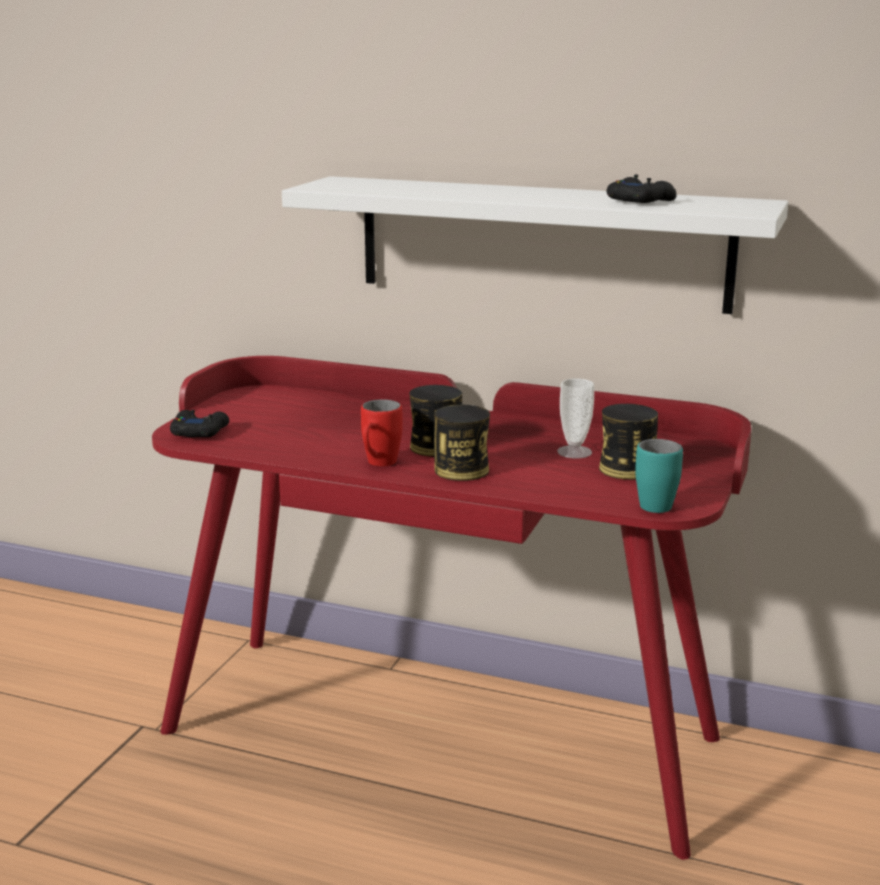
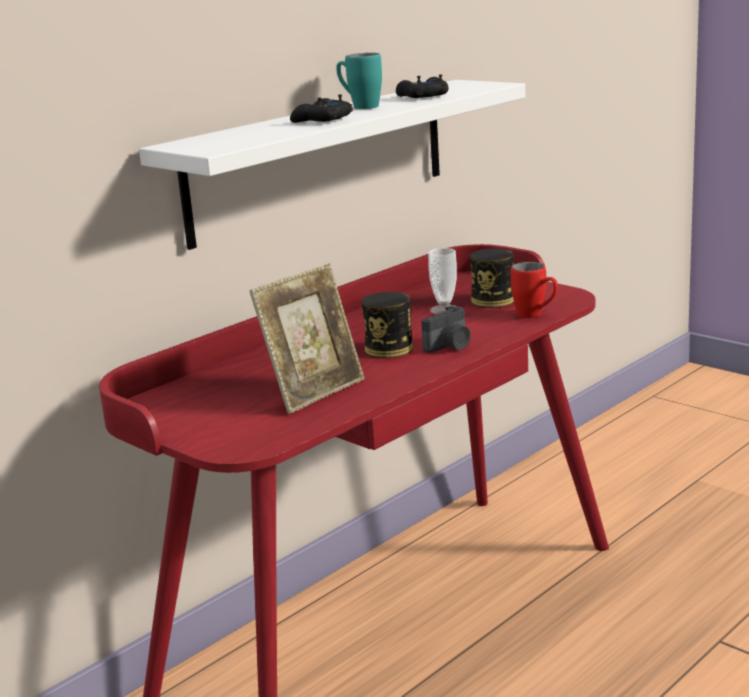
camera: 65 degrees left, 0 degrees up
black game controller [170,410,229,437] -> black game controller moved to [290,94,353,123]
red mug [361,399,403,466] -> red mug moved to [511,262,558,318]
can [434,405,490,481] -> camera [421,305,471,353]
turquoise mug [635,439,683,513] -> turquoise mug moved to [336,53,382,109]
none -> picture frame [250,263,365,414]

